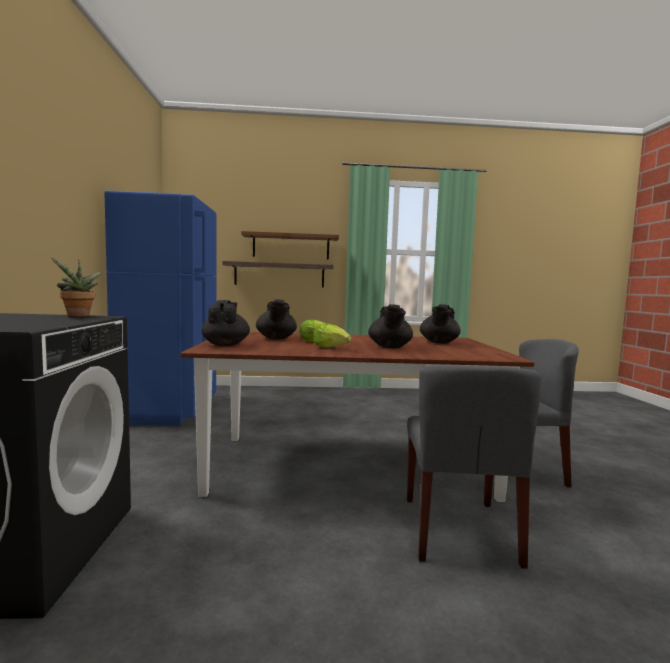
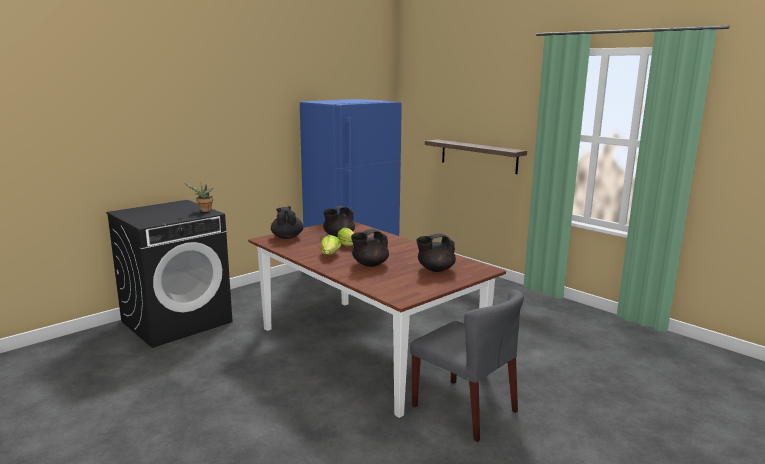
camera: 50 degrees right, 10 degrees up
black teapot [202,300,250,346] -> black teapot turned 60 degrees counterclockwise [271,206,303,239]
brown shelf [241,231,339,259] -> none
grey chair [407,365,541,569] -> none

